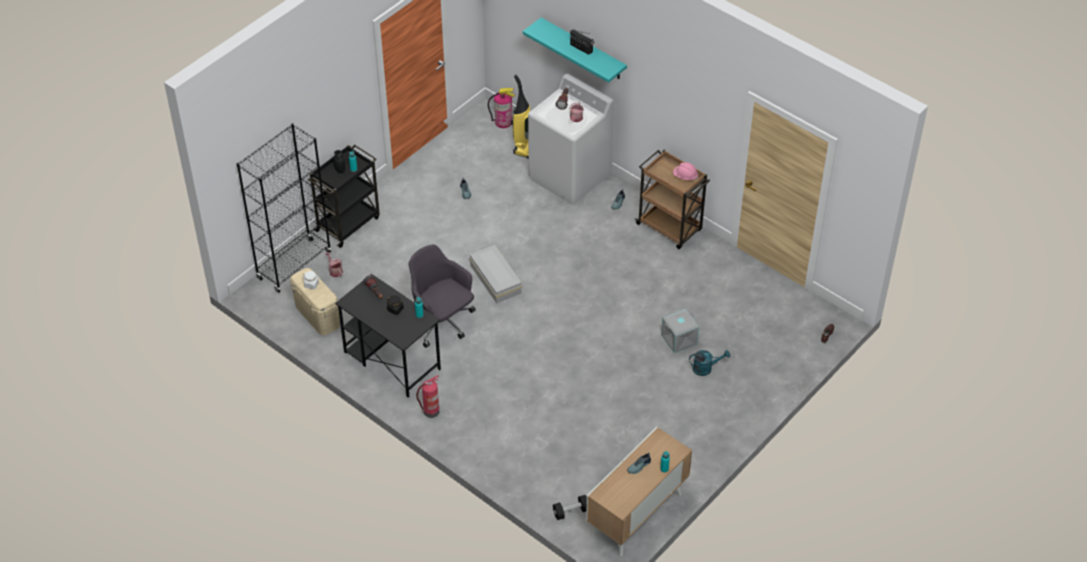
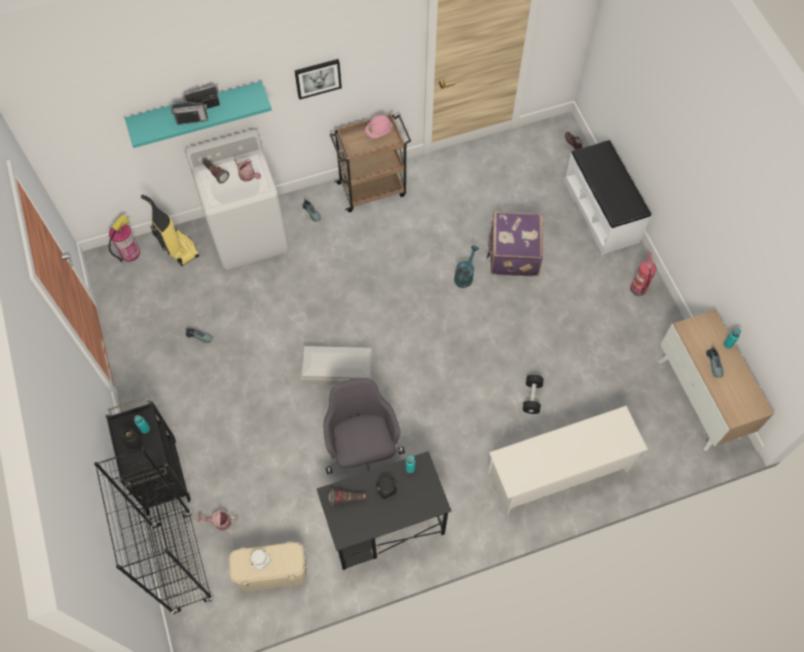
camera: 60 degrees left, 15 degrees up
grey office chair [409,245,476,348] -> grey office chair turned 90 degrees clockwise [323,378,405,474]
fire extinguisher [416,375,439,418] -> fire extinguisher moved to [630,252,656,296]
black dumbbell [553,495,587,520] -> black dumbbell moved to [523,375,544,414]
grey storage box [661,309,699,353] -> purple suitcase [486,211,543,277]
turquoise watering can [689,350,730,376] -> turquoise watering can moved to [454,245,479,288]
none -> radio [170,101,208,125]
none -> picture [295,59,342,100]
none -> white shoe rack [487,405,648,514]
none -> white bench [564,140,651,255]

